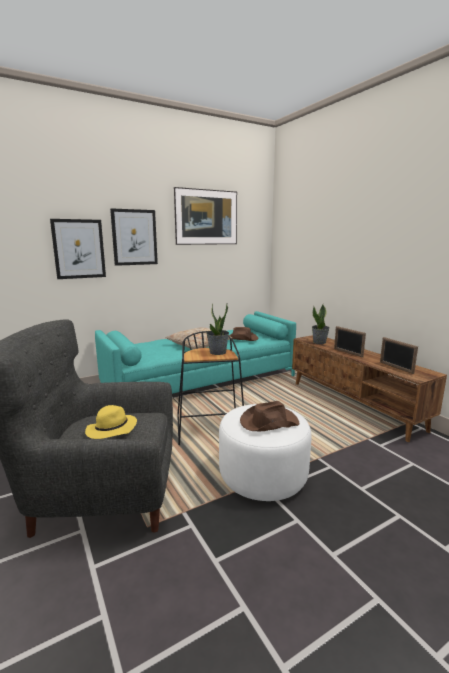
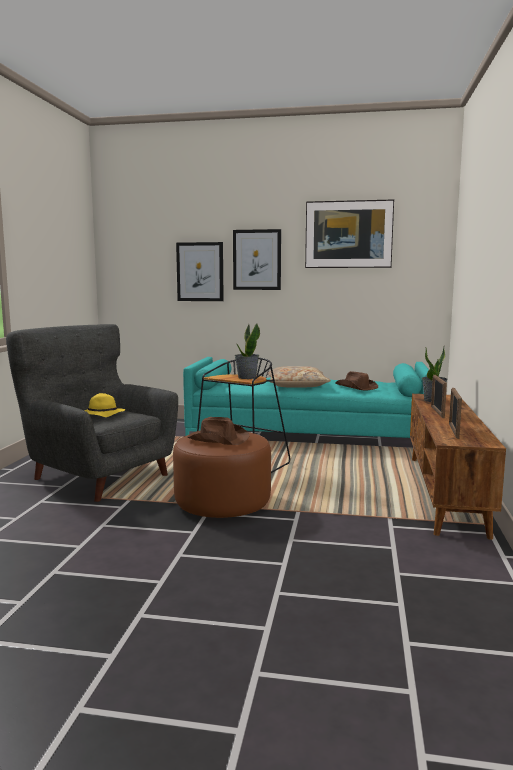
camera: 40 degrees right, 5 degrees down
white ottoman [219,404,312,501] -> brown ottoman [173,432,271,518]

